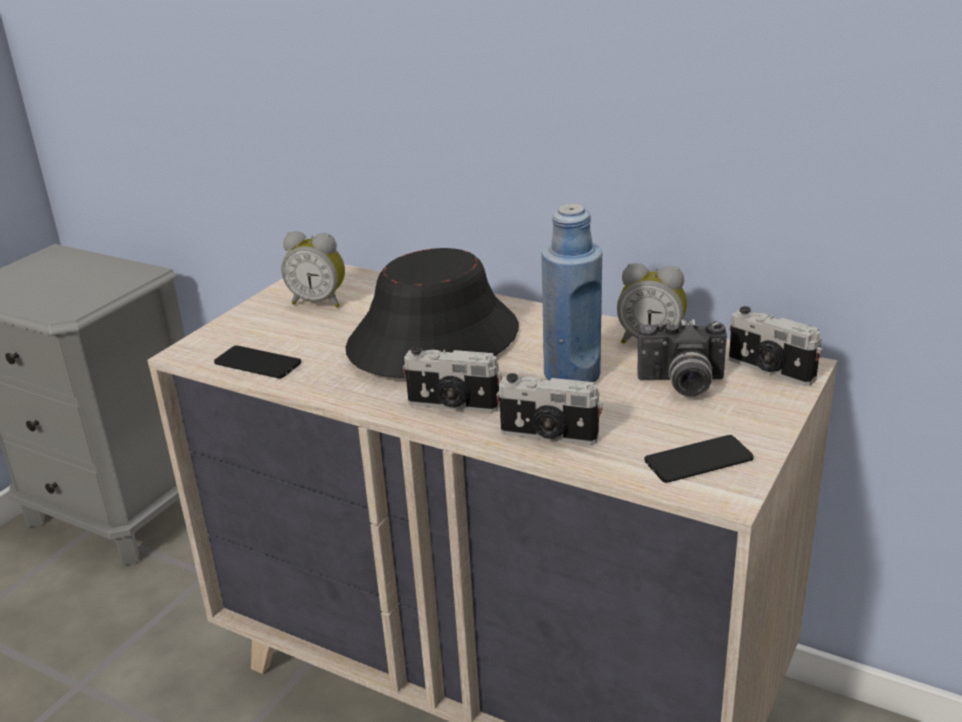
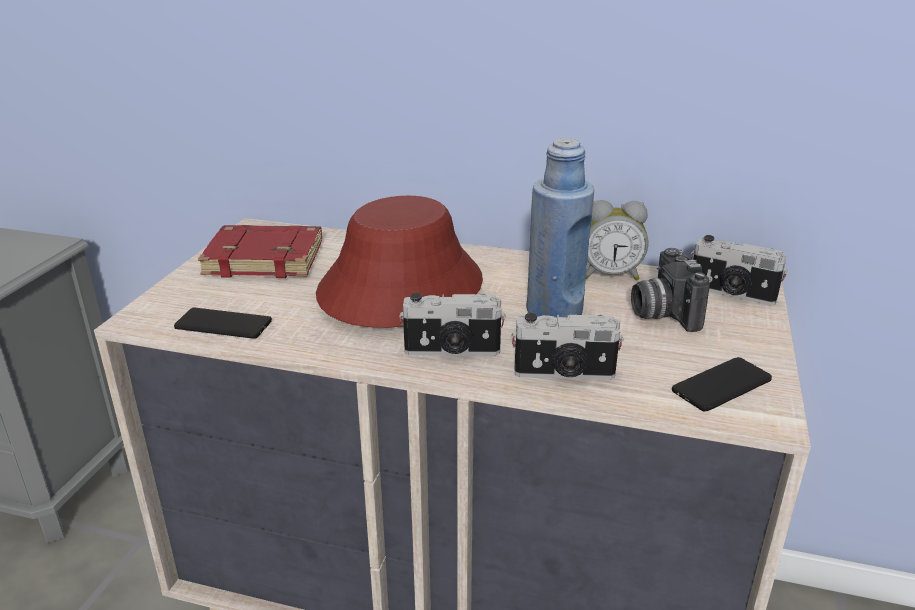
camera: 15 degrees left, 0 degrees up
alarm clock [281,231,345,308] -> red book [198,225,322,278]
black hat [346,248,519,378] -> red hat [316,196,483,328]
camera [637,319,727,397] -> camera turned 90 degrees clockwise [631,248,710,332]

